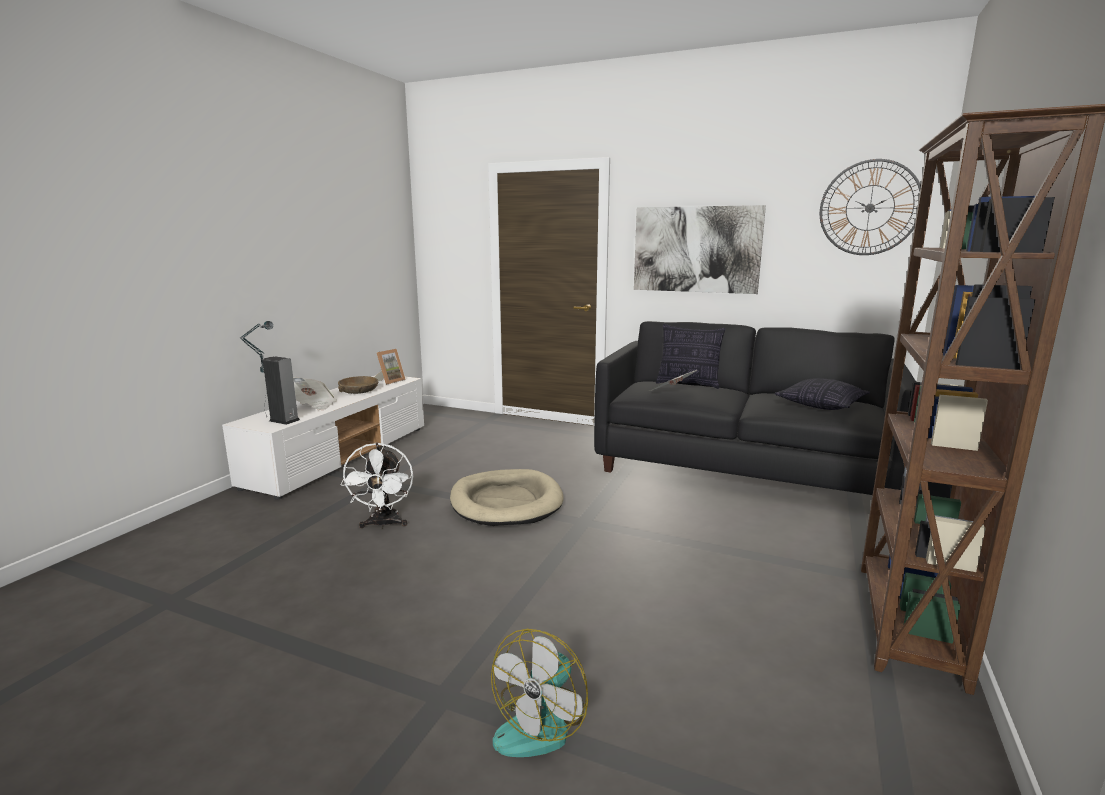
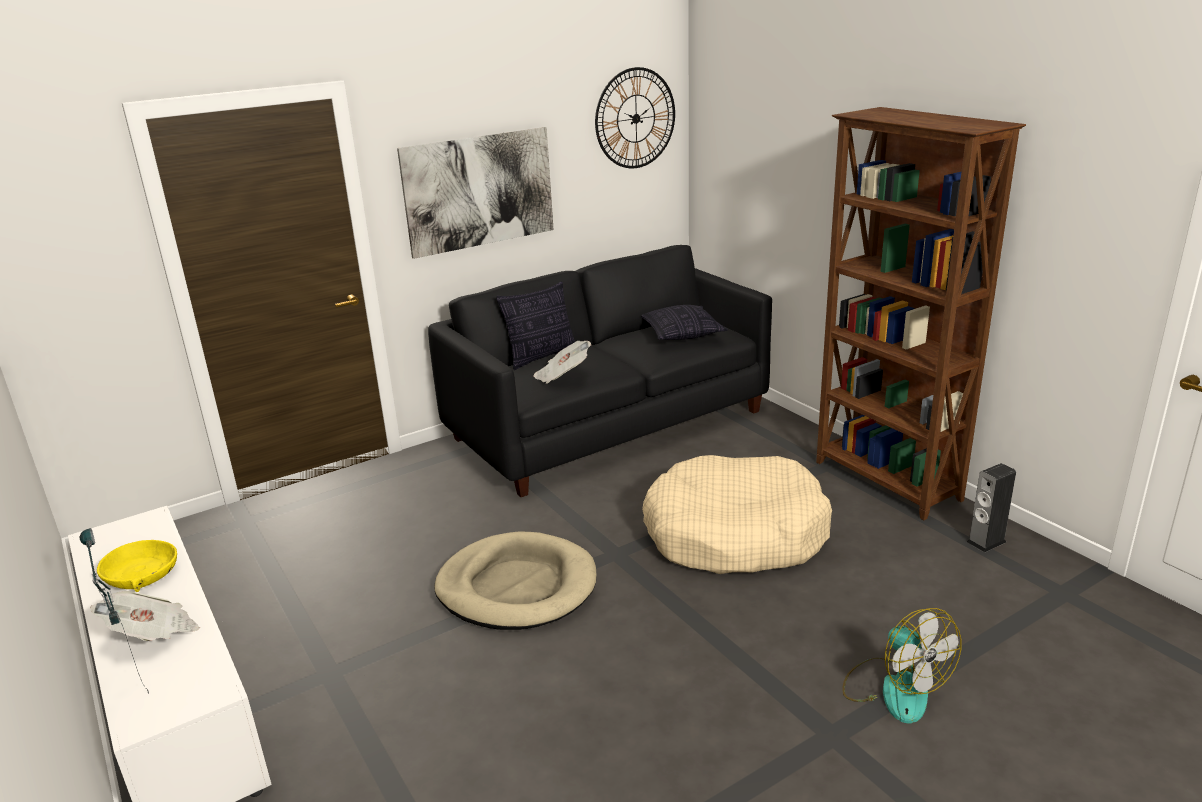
camera: 55 degrees left, 10 degrees up
speaker [263,356,300,425] -> speaker moved to [967,463,1016,553]
brown bowl [338,376,378,394] -> yellow bowl [97,540,177,592]
white fan [340,443,413,529] -> none
picture frame [374,349,406,385] -> none
none -> beige dog bed [642,455,832,574]

